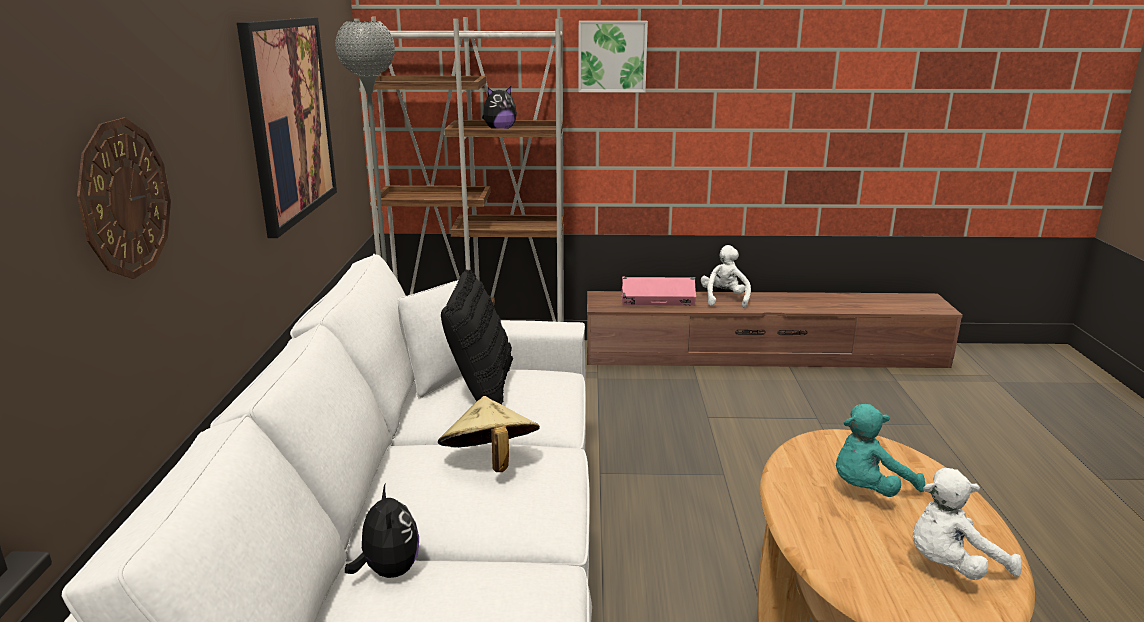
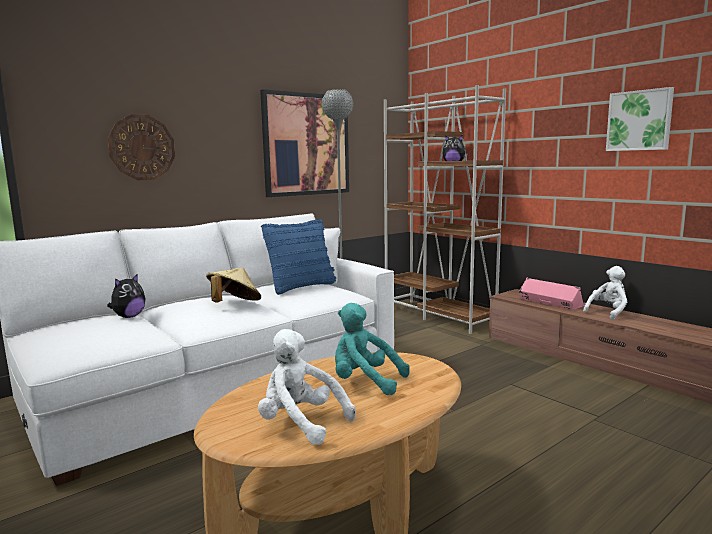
camera: 50 degrees right, 10 degrees down
black pillow [441,269,513,405] -> blue pillow [261,219,336,295]
picture [578,21,648,92] -> picture moved to [606,87,674,151]

